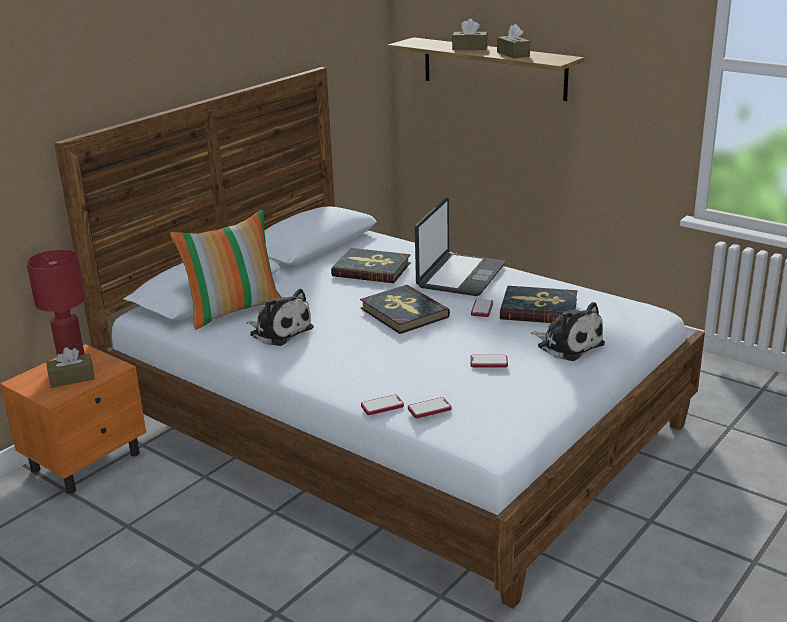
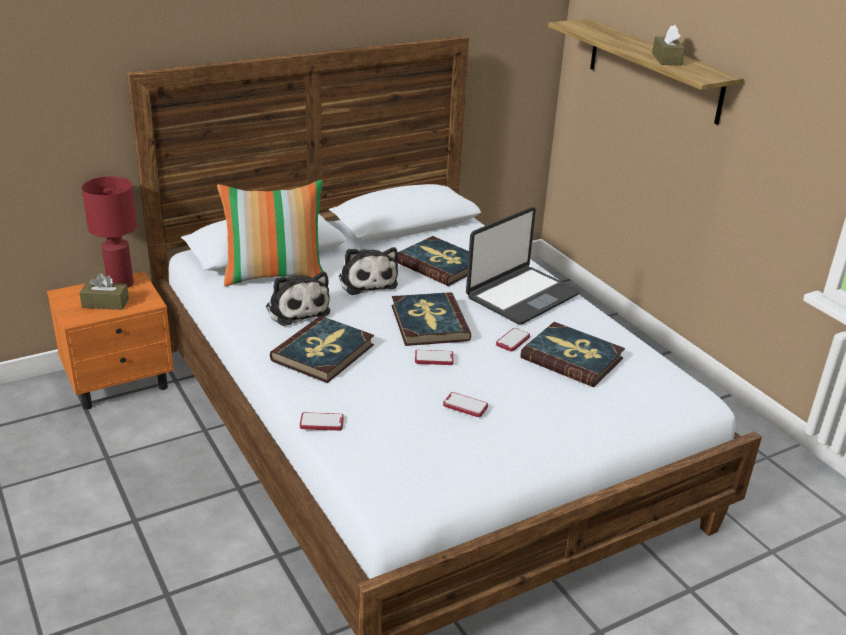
camera: 20 degrees right, 5 degrees up
phone [408,397,451,418] -> phone moved to [415,350,454,365]
brown tissue box [452,19,488,50] -> none
plush toy [531,302,605,361] -> plush toy moved to [339,247,398,295]
none -> book [270,316,374,383]

